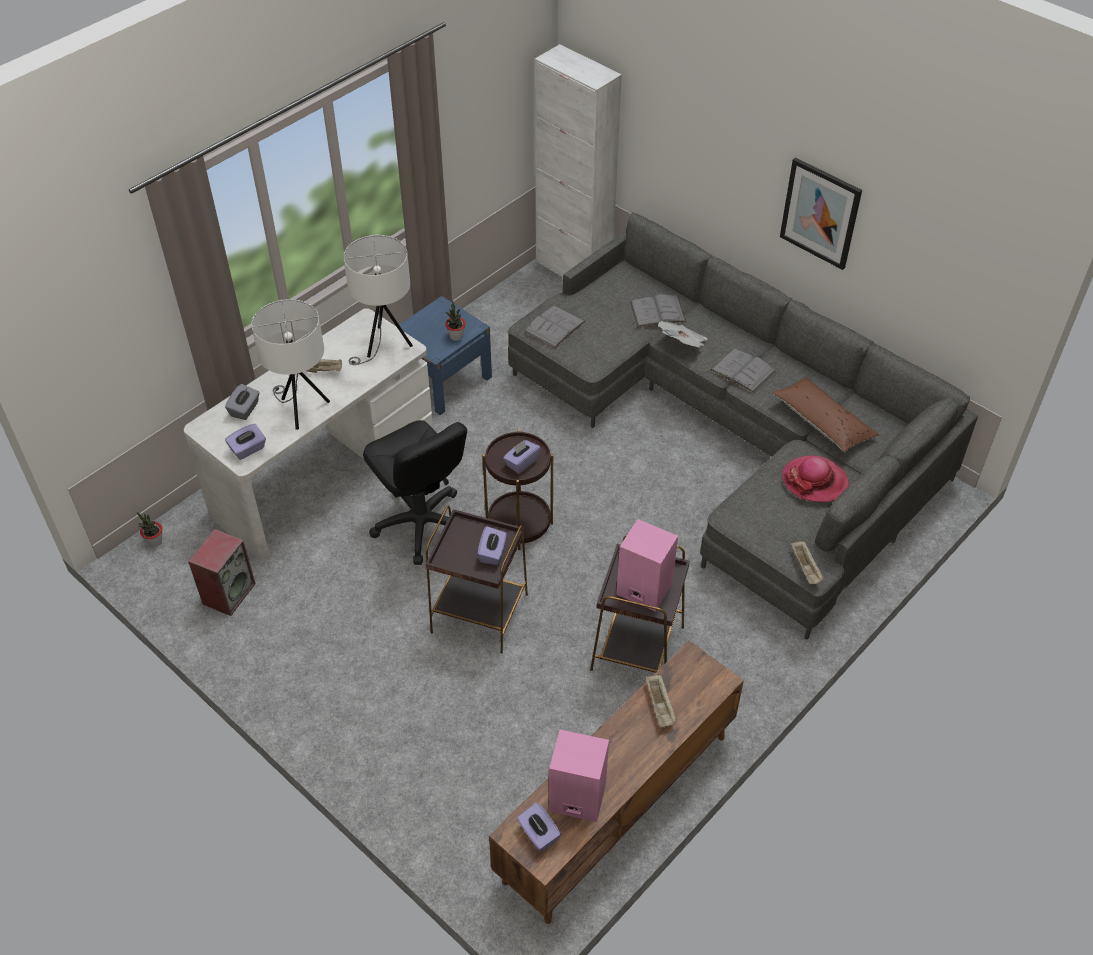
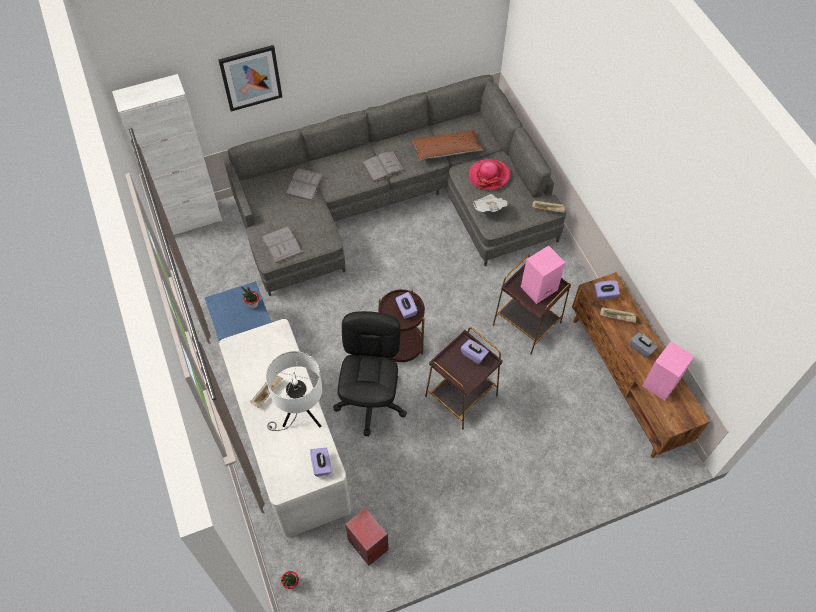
camera: 65 degrees left, 10 degrees up
grey tissue box [225,384,260,420] -> grey tissue box moved to [630,332,658,358]
white table lamp [343,235,413,365] -> none
black office chair [363,420,467,565] -> black office chair turned 75 degrees counterclockwise [333,311,407,436]
purple tissue box [517,802,561,852] -> purple tissue box moved to [594,280,620,300]
newspaper [658,321,707,348] -> newspaper moved to [473,194,508,212]
picture [780,158,862,270] -> picture moved to [218,45,282,111]

